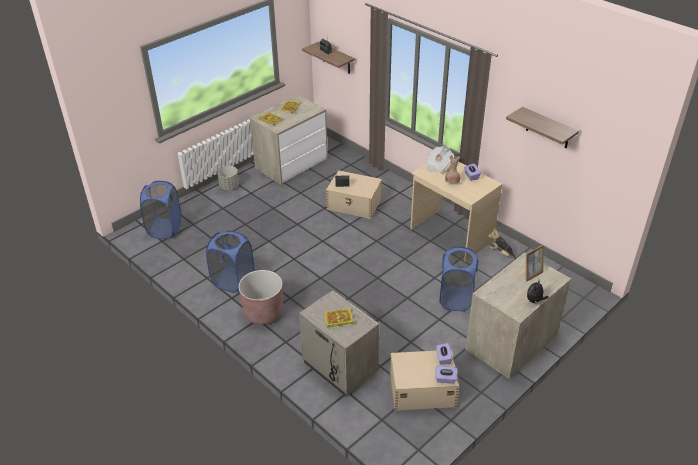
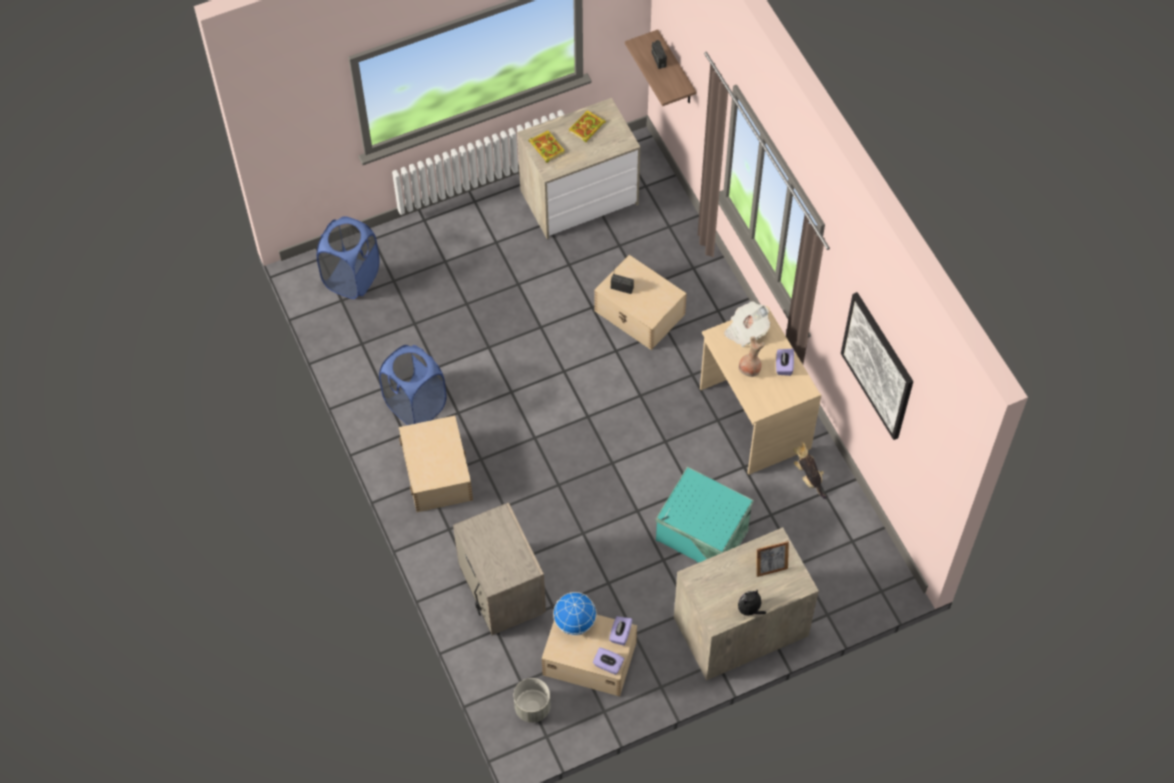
camera: 20 degrees right, 20 degrees up
grey planter [217,166,239,190] -> grey planter moved to [514,678,551,723]
brown planter [238,270,283,324] -> beige storage box [399,416,473,512]
book [324,308,354,327] -> none
blue laundry basket [439,246,478,311] -> turquoise storage box [656,467,754,562]
shelf [506,107,579,148] -> picture [841,292,913,440]
none -> globe [553,592,597,636]

